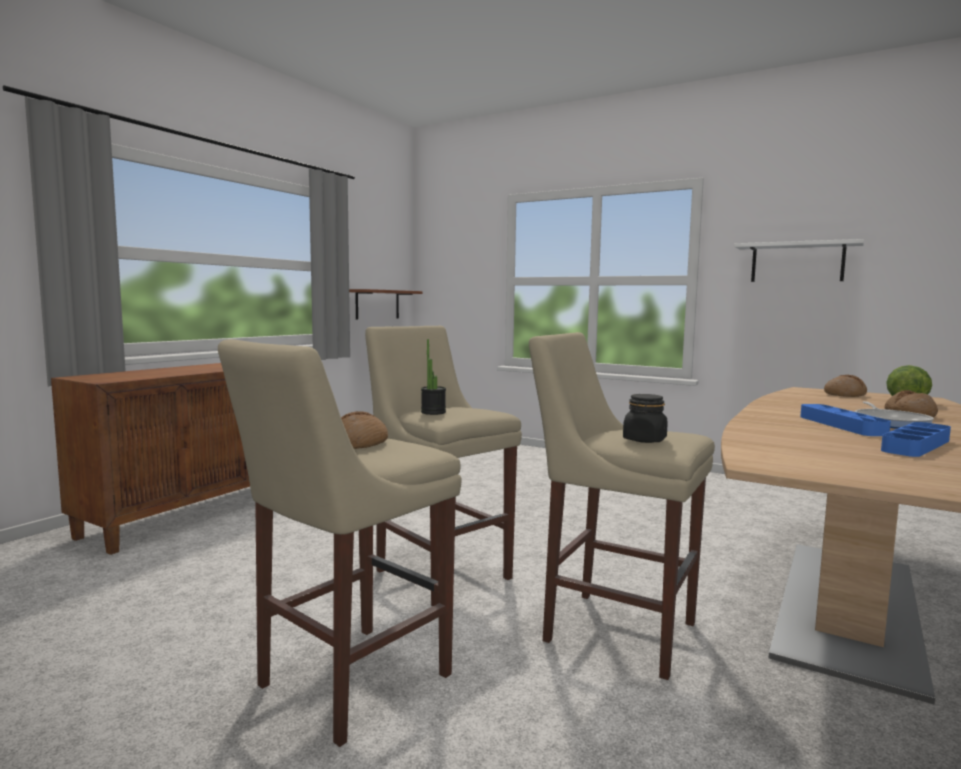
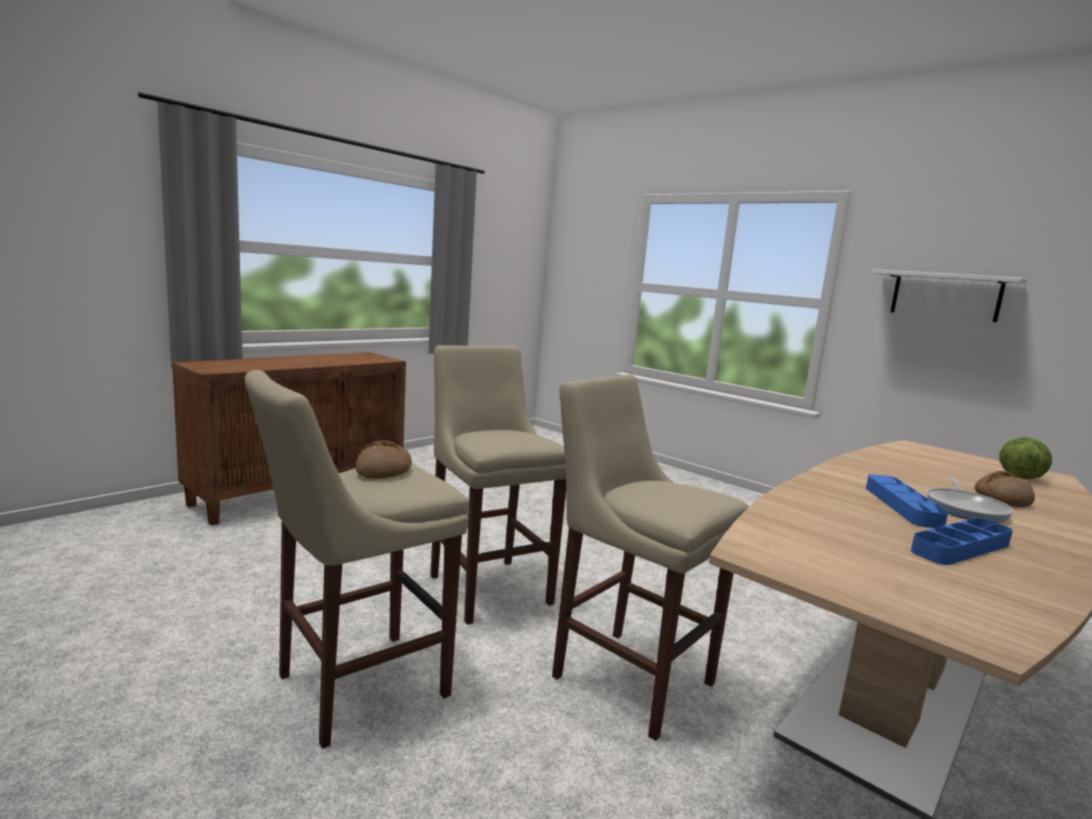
camera: 10 degrees right, 5 degrees up
brown shelf [349,289,422,320] -> none
potted plant [421,339,446,415] -> none
black jar [623,394,668,443] -> none
bread [824,375,867,397] -> none

